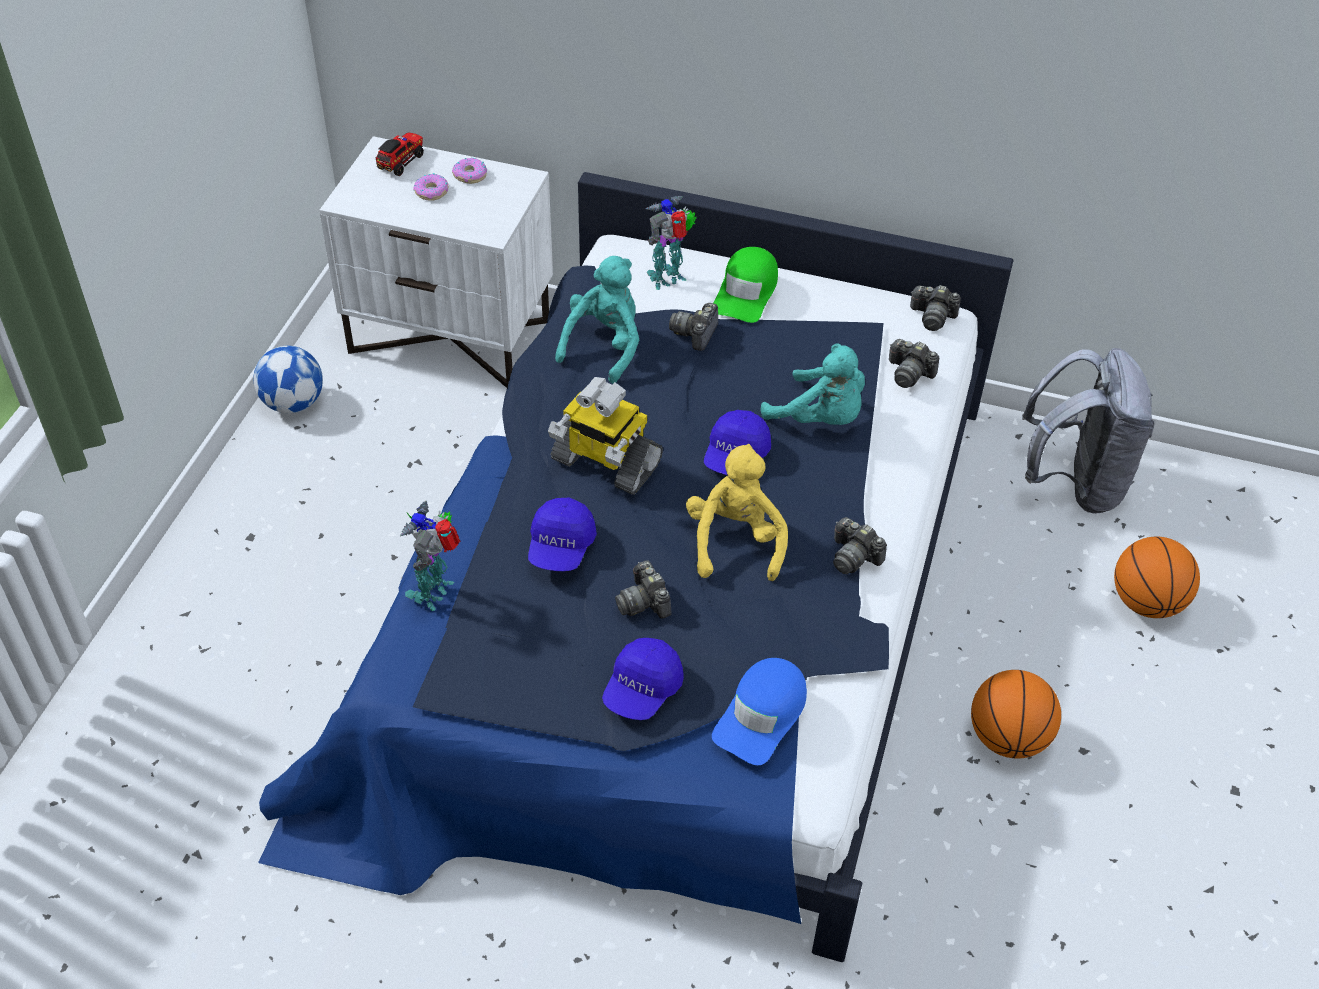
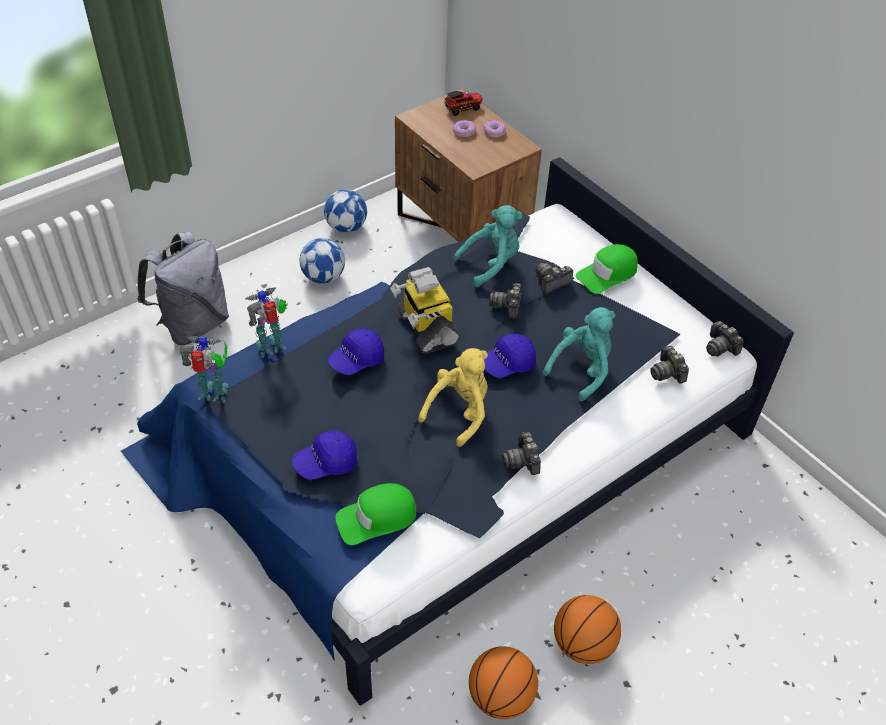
camera: 35 degrees right, 0 degrees up
white nightstand [319,136,553,388] -> brown nightstand [395,89,542,242]
camera [615,560,672,619] -> camera moved to [489,283,522,319]
toy robot [646,196,697,290] -> toy robot moved to [179,336,228,403]
blue cap [712,658,807,765] -> green cap [335,483,417,545]
turquoise plush toy [761,343,865,425] -> turquoise plush toy turned 120 degrees counterclockwise [543,307,615,401]
grey backpack [1022,348,1154,514] -> grey backpack moved to [137,232,229,345]
basketball [1114,537,1200,618] -> basketball moved to [469,646,538,719]
none -> football [300,238,345,284]

